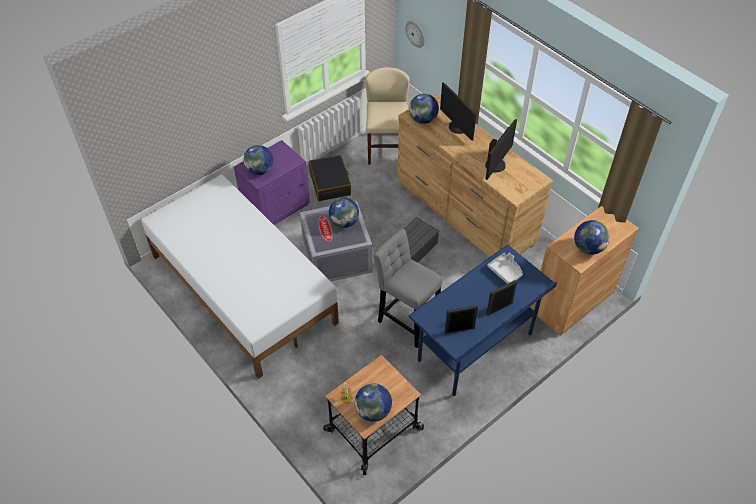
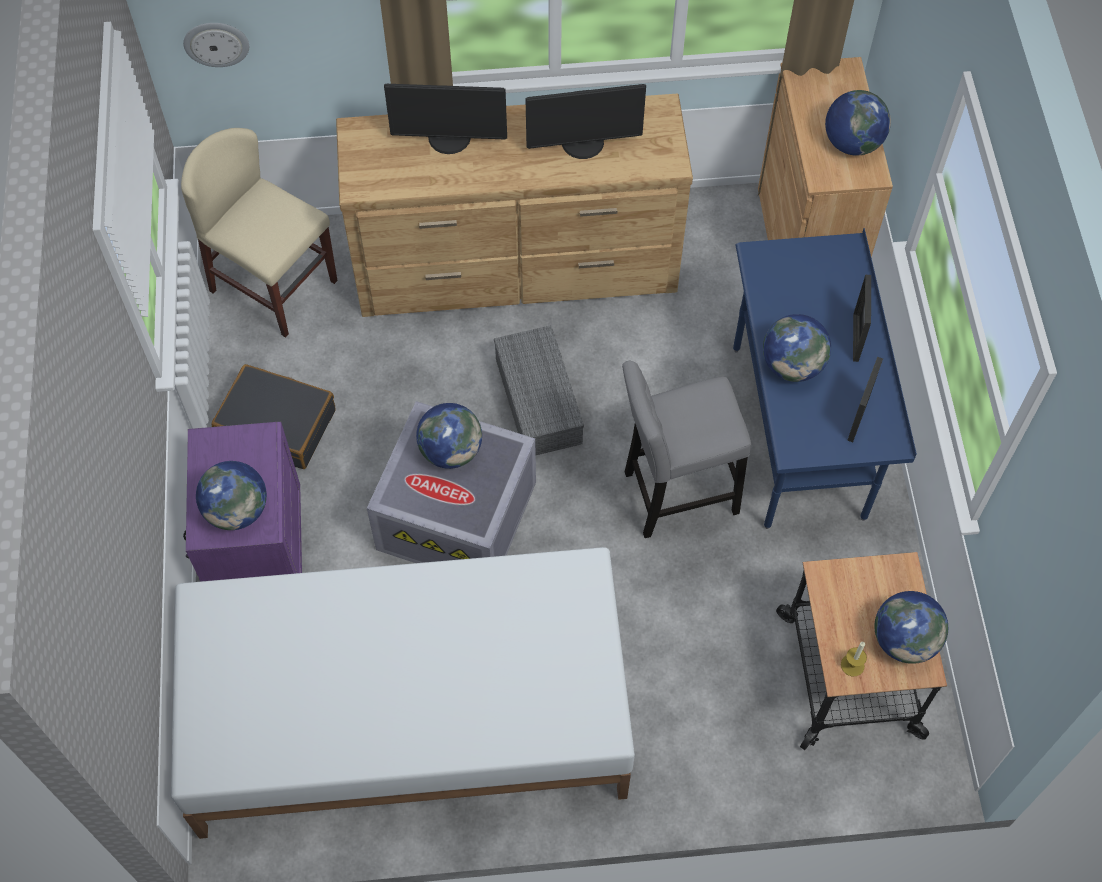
camera: 55 degrees left, 10 degrees up
globe [409,94,439,124] -> globe moved to [763,314,831,382]
monitor [485,119,517,180] -> monitor turned 105 degrees clockwise [525,84,646,159]
grey tray [487,253,523,284] -> none

